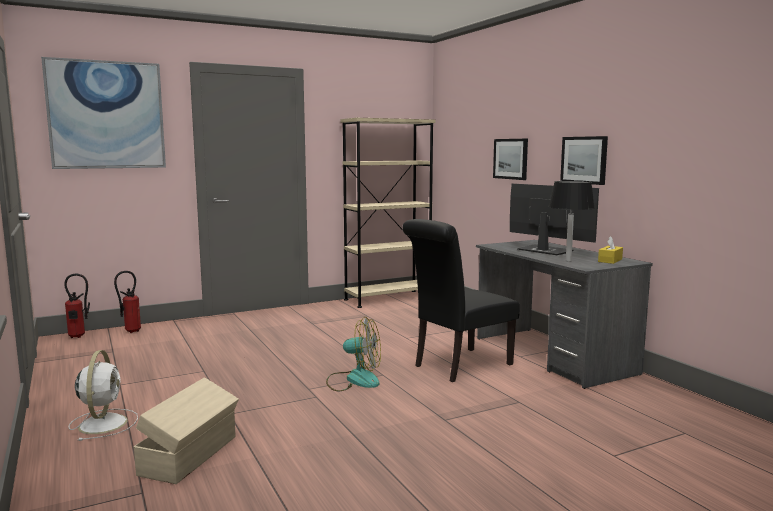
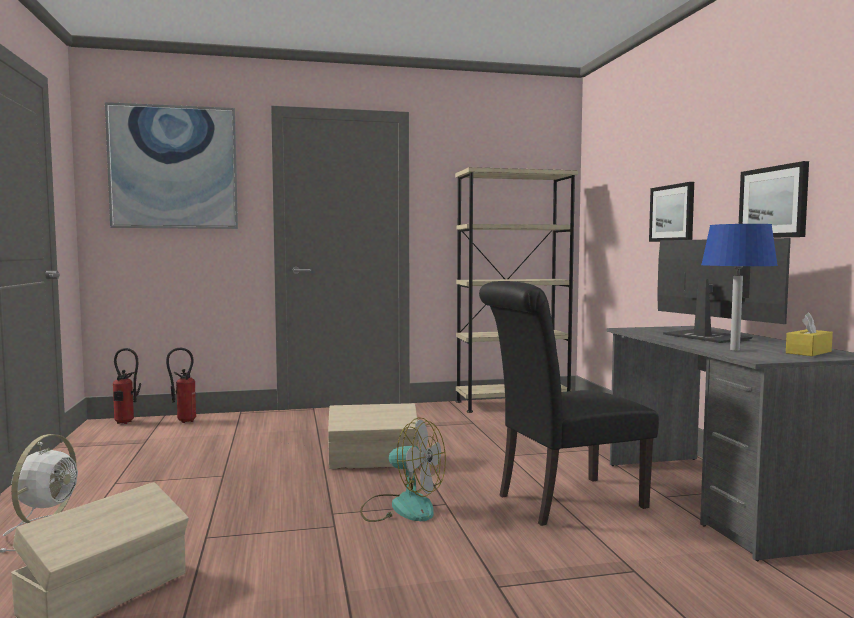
camera: 15 degrees right, 5 degrees down
black table lamp [549,181,595,262] -> blue table lamp [701,224,778,351]
none -> beige storage box [328,403,418,469]

